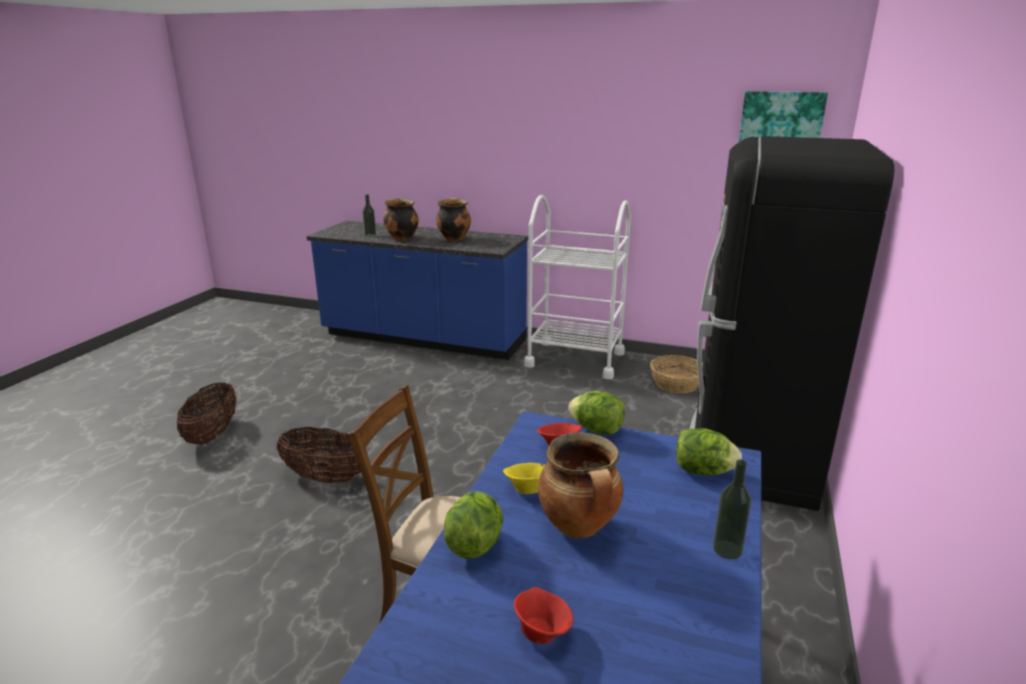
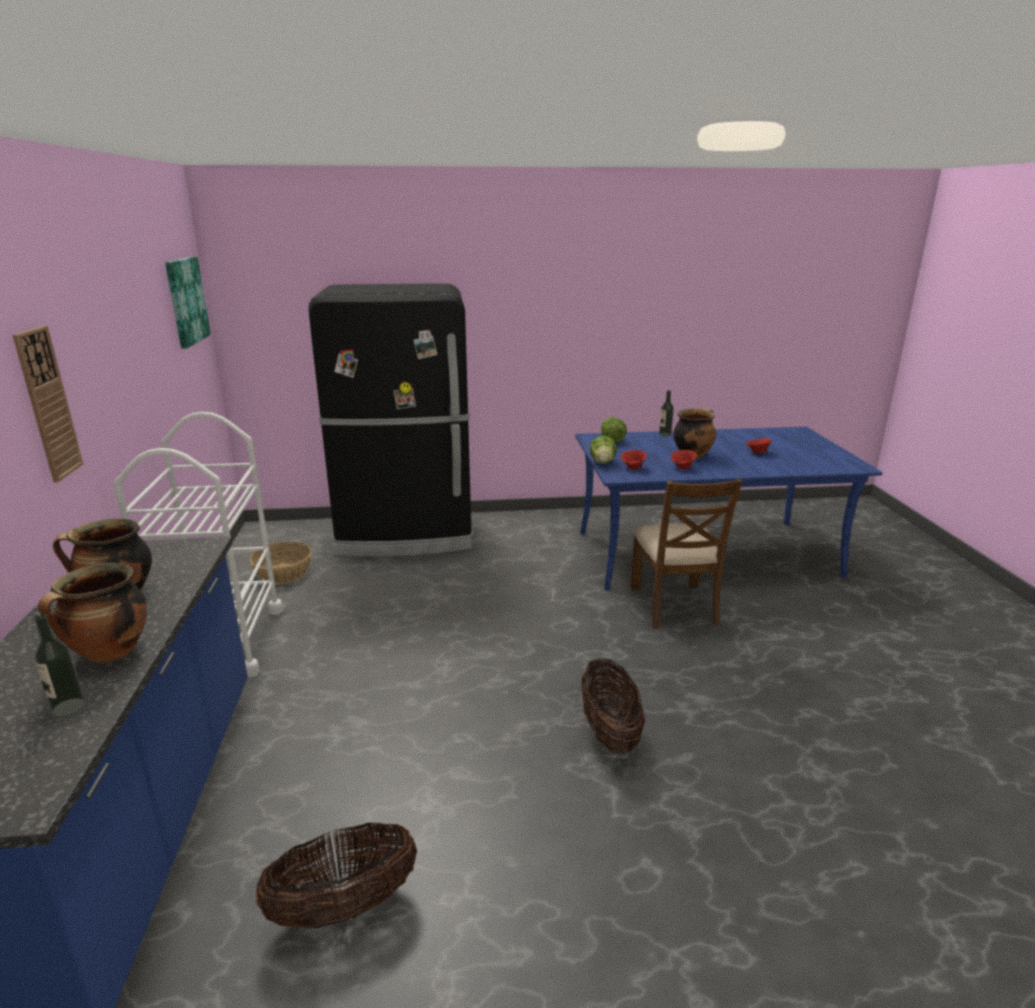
camera: 115 degrees left, 0 degrees up
basket [177,382,236,445] -> basket moved to [256,821,417,929]
lettuce [444,491,503,559] -> none
yellow bowl [503,463,545,494] -> red bowl [670,450,697,469]
none -> wall clock [12,326,83,483]

